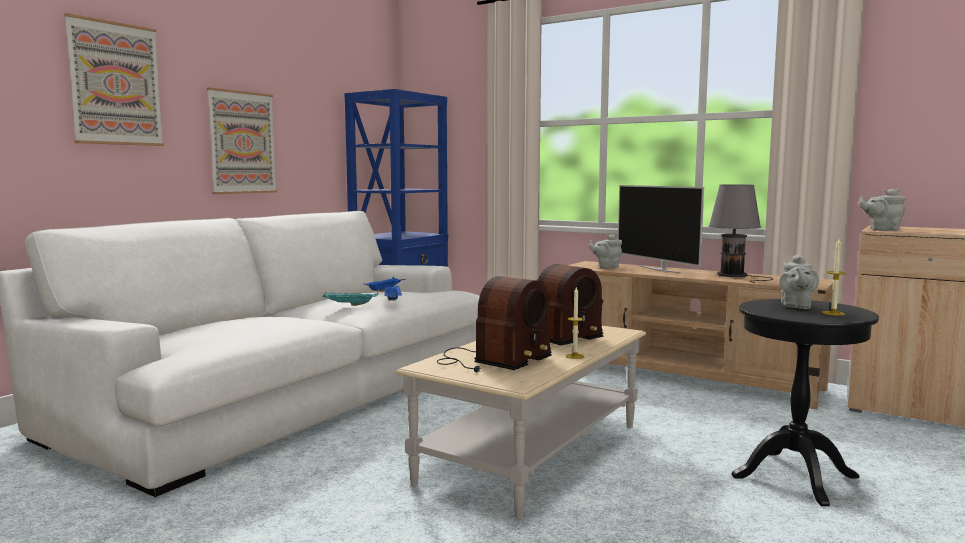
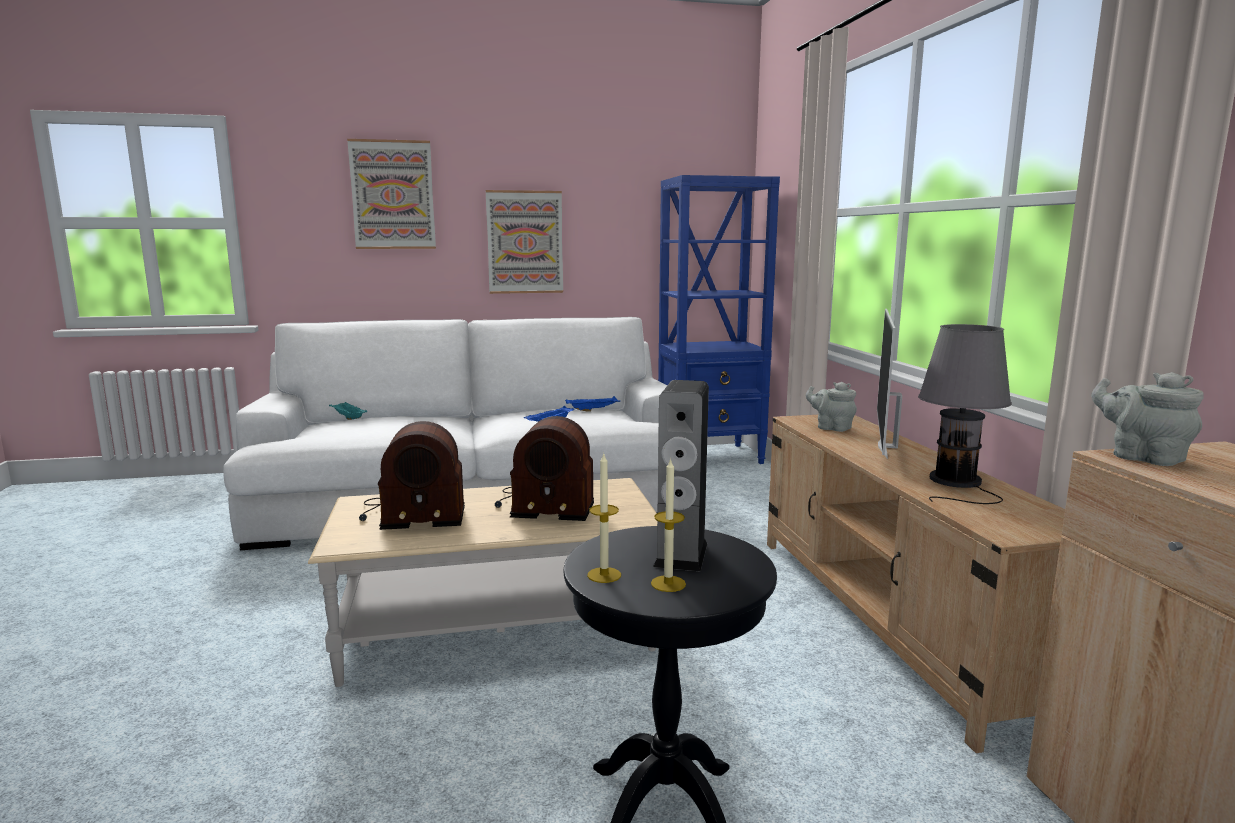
camera: 45 degrees right, 5 degrees up
turquoise tray [322,292,378,306] -> turquoise tray moved to [329,402,367,420]
candle [566,287,584,359] -> candle moved to [587,454,621,583]
grey teapot [779,254,819,309] -> speaker [653,380,709,572]

